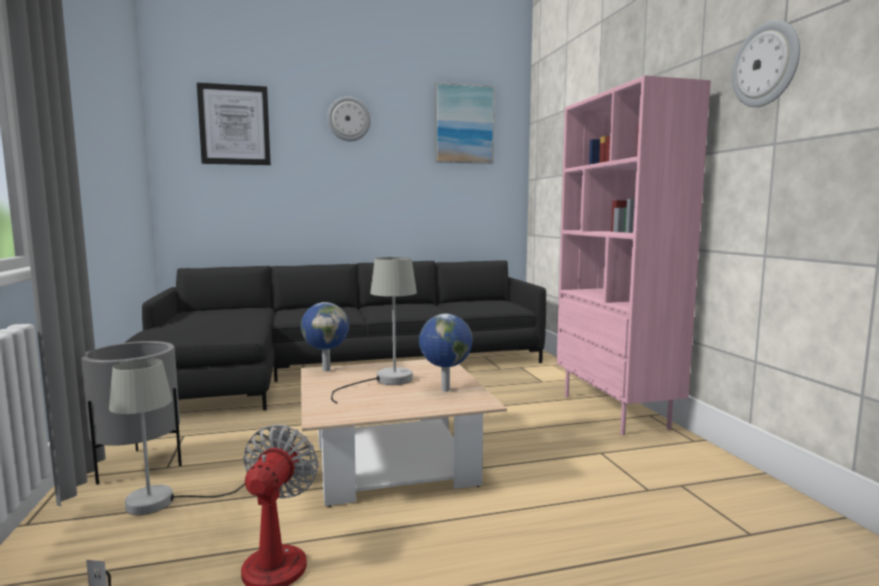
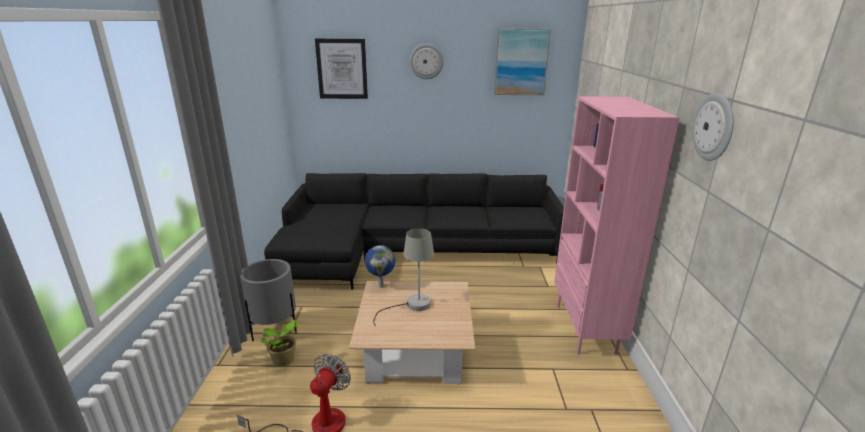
camera: 15 degrees right, 15 degrees up
grey table lamp [109,358,245,515] -> potted plant [261,319,300,366]
globe [419,314,472,392] -> none

